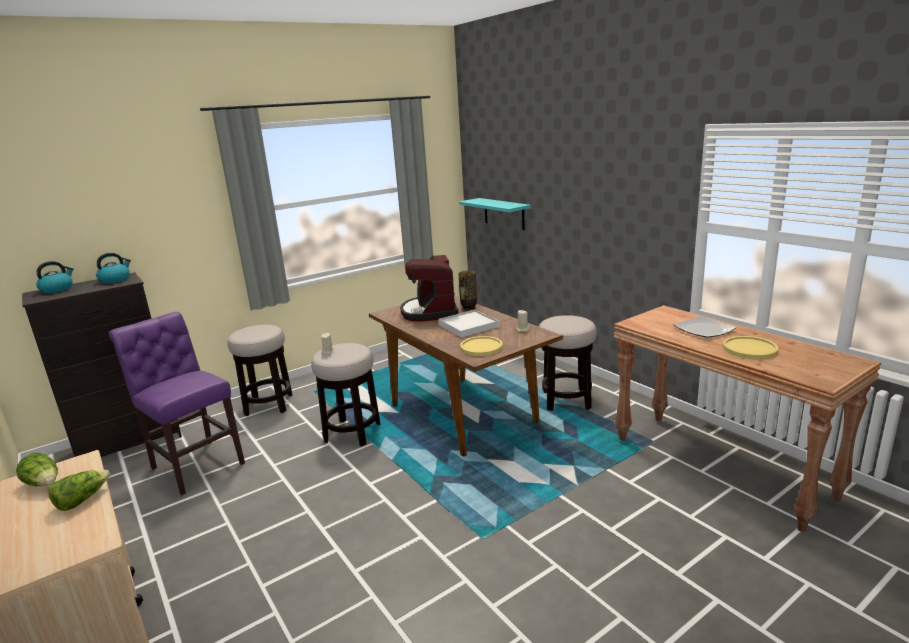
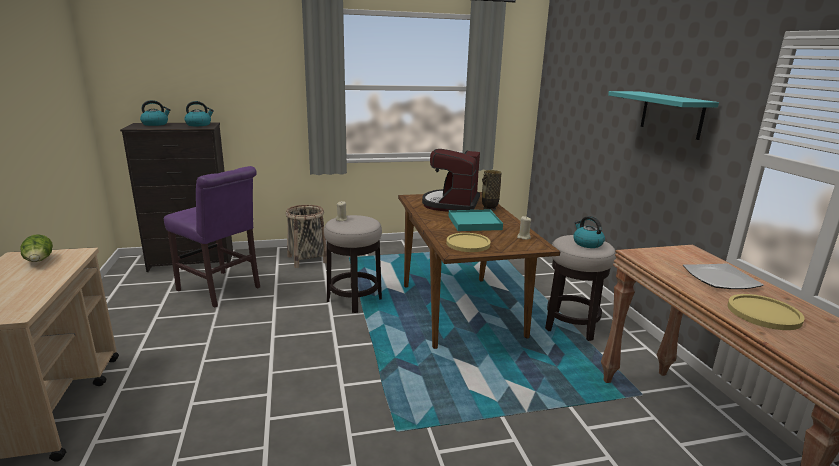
camera: 20 degrees right, 0 degrees up
lettuce [48,469,110,511] -> none
purple chair [109,312,245,495] -> purple chair turned 150 degrees clockwise [164,166,260,308]
stool [227,325,293,416] -> basket [286,205,327,268]
white tray [439,310,499,338] -> turquoise tray [448,210,503,231]
turquoise shelf [459,198,531,230] -> turquoise shelf moved to [608,91,719,140]
none -> kettle [573,216,605,248]

